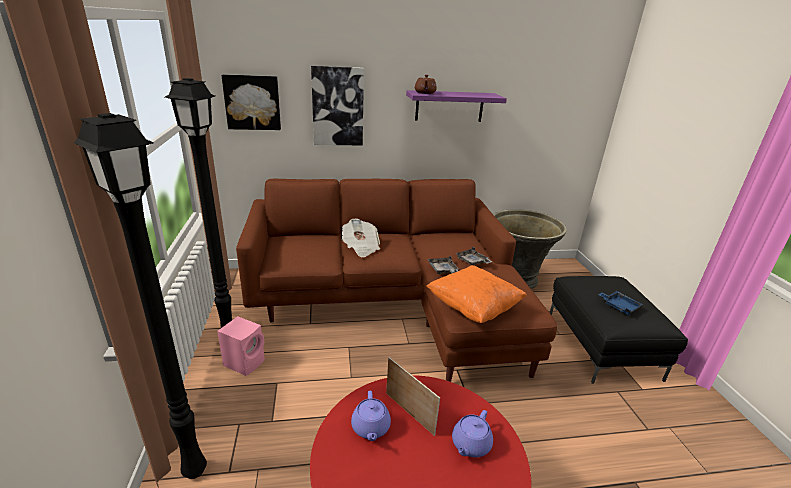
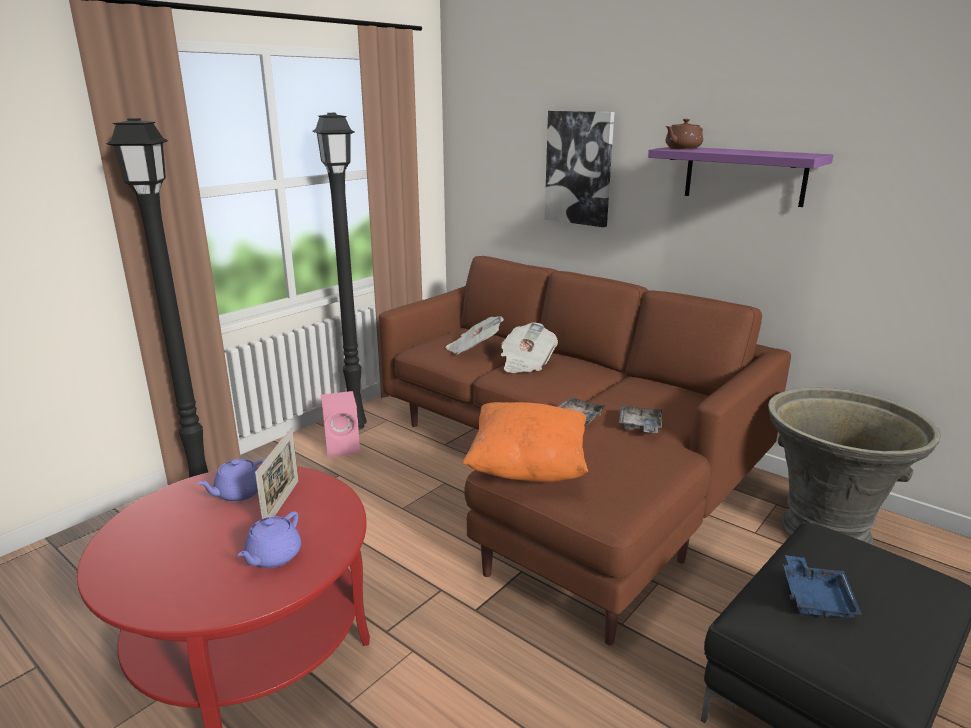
camera: 50 degrees right, 5 degrees down
picture [221,74,281,130] -> none
purple teapot [452,410,493,457] -> purple teapot turned 60 degrees counterclockwise [237,511,301,568]
none -> newspaper [446,316,504,355]

